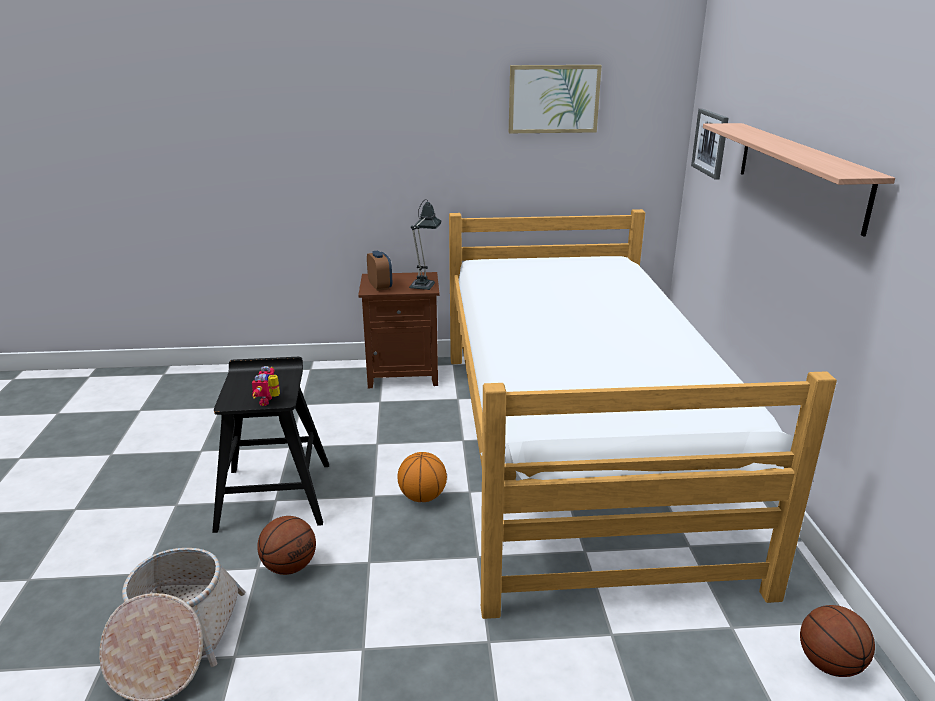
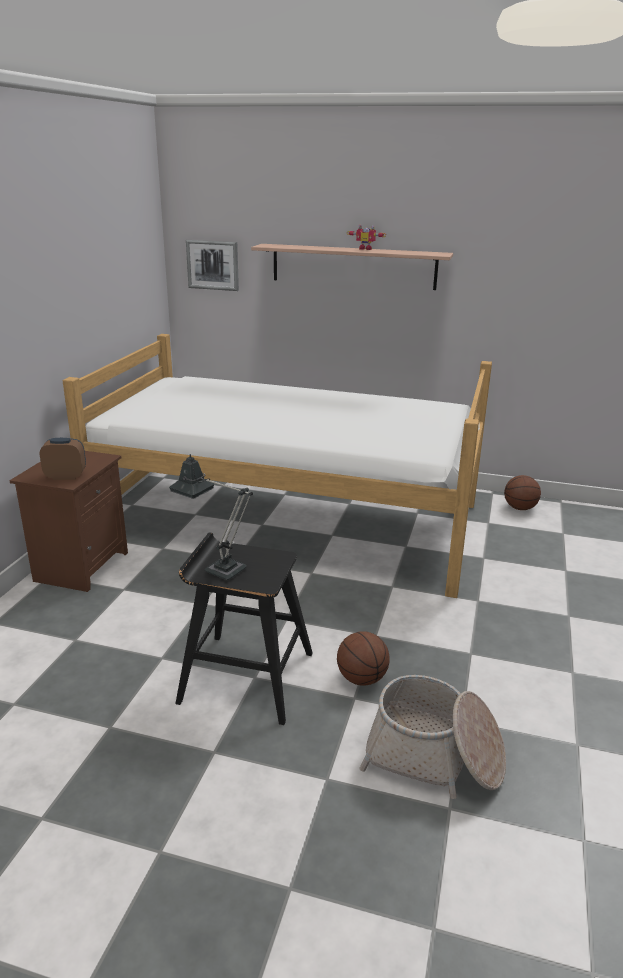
camera: 70 degrees left, 0 degrees up
toy robot [252,366,280,406] -> toy robot moved to [347,225,386,250]
basketball [397,452,447,502] -> none
table lamp [409,199,441,290] -> table lamp moved to [169,454,253,580]
picture [509,65,602,133] -> none

